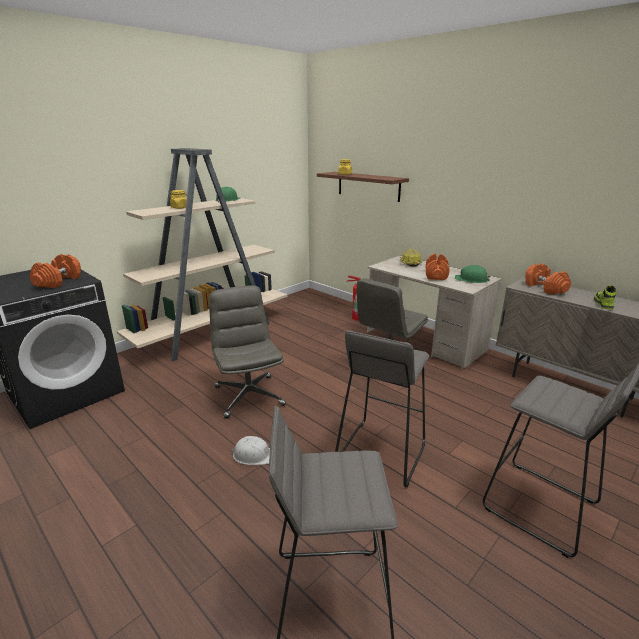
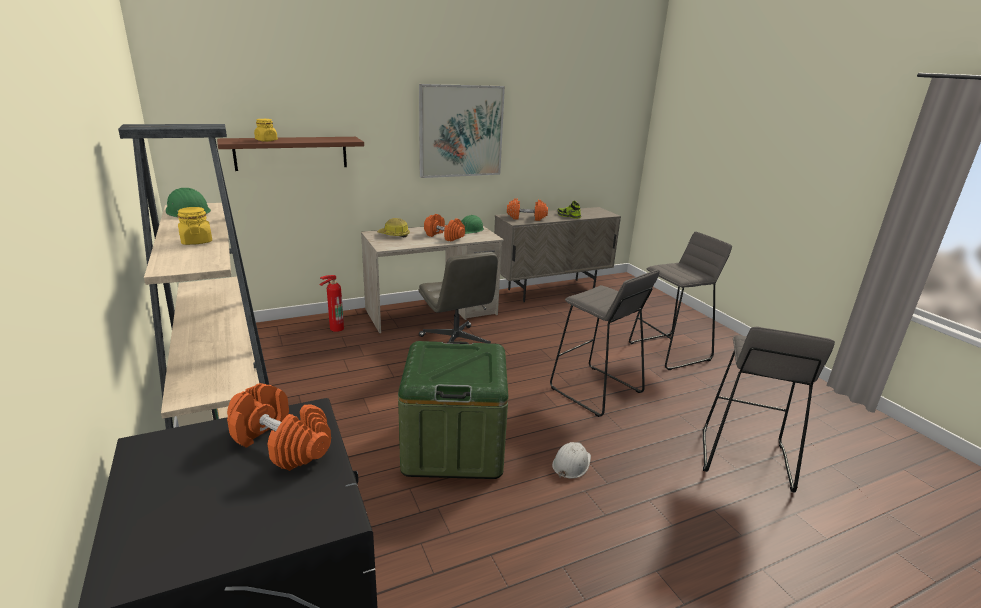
camera: 70 degrees left, 0 degrees up
grey office chair [209,285,286,419] -> green storage box [398,341,508,479]
none -> picture [419,84,505,178]

